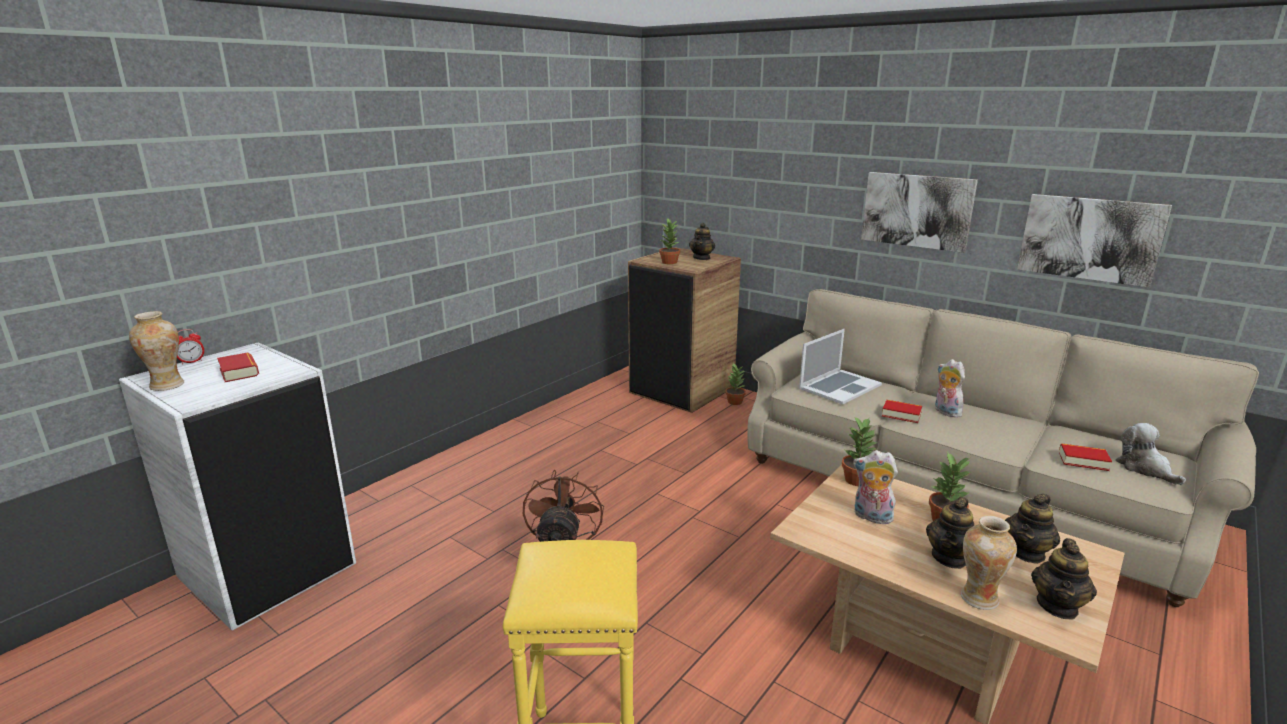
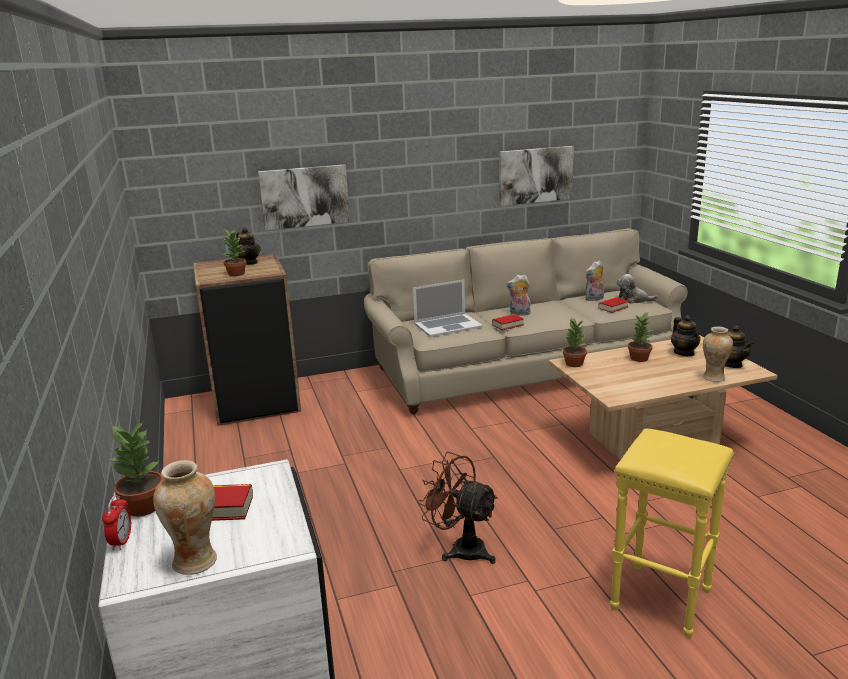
camera: 55 degrees left, 0 degrees up
potted plant [725,364,746,405] -> potted plant moved to [110,422,163,516]
laptop [799,329,882,405] -> laptop turned 75 degrees clockwise [413,279,483,337]
plush toy [853,450,898,524] -> plush toy moved to [585,261,604,301]
picture [861,172,978,253] -> picture moved to [258,164,350,230]
teapot [926,497,974,569] -> none

